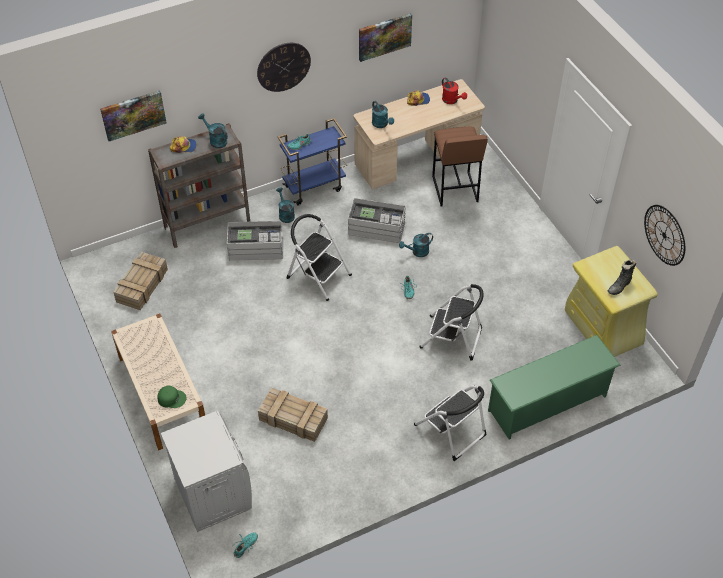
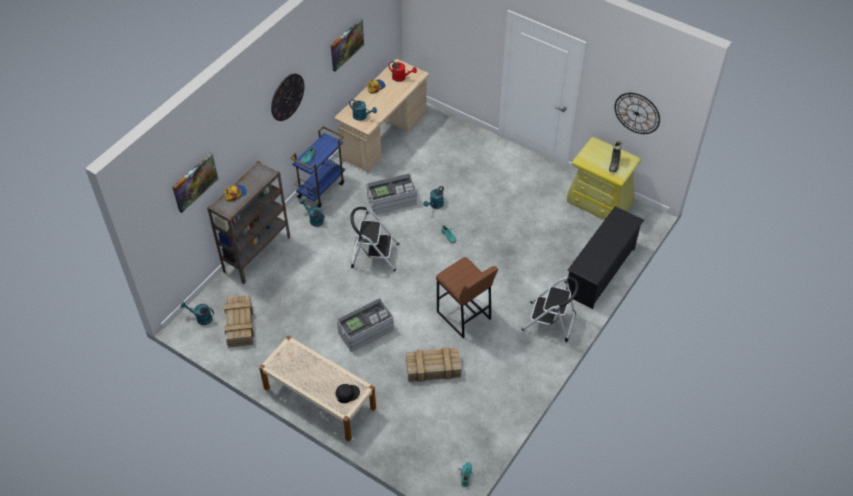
camera: 30 degrees left, 0 degrees up
green cap [157,386,187,408] -> black cap [336,384,360,403]
white washing machine [161,410,252,532] -> none
turquoise watering can [198,113,228,148] -> turquoise watering can moved to [181,302,214,325]
grey storage box [227,221,283,261] -> grey storage box moved to [337,298,394,352]
step ladder [419,284,484,361] -> none
brown stool [432,127,488,206] -> brown stool moved to [436,257,498,338]
green shoe rack [488,335,620,439] -> black shoe rack [566,206,644,309]

